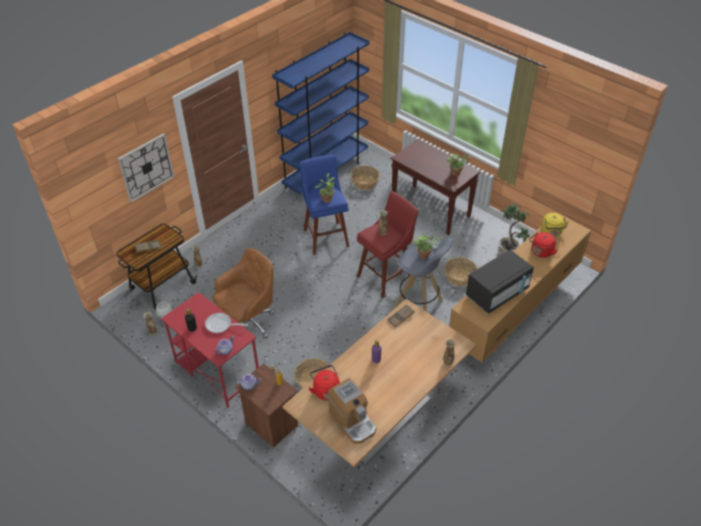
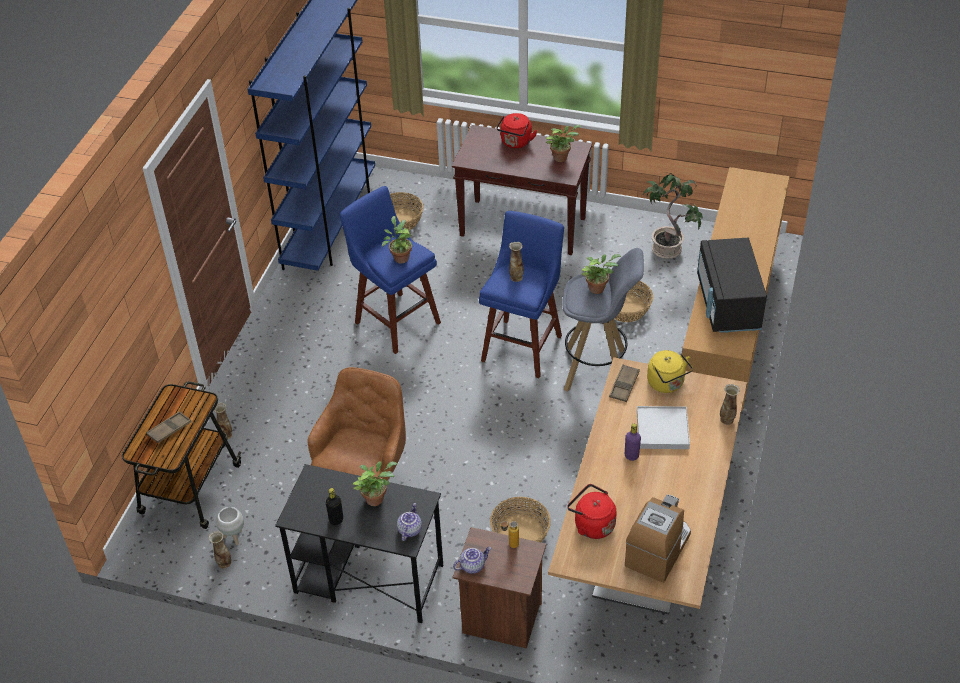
camera: 25 degrees left, 0 degrees up
wall clock [118,133,174,203] -> none
red desk [161,292,259,408] -> black desk [275,464,443,623]
frying pan [205,313,248,333] -> potted plant [353,461,398,506]
coffee machine [328,378,376,444] -> coffee machine turned 90 degrees counterclockwise [625,494,691,583]
red stool [357,191,418,298] -> blue stool [479,211,564,378]
black microwave [466,250,534,314] -> black microwave turned 150 degrees clockwise [697,238,767,333]
red kettle [529,232,557,258] -> red kettle moved to [496,113,537,148]
yellow kettle [541,213,569,237] -> yellow kettle moved to [647,350,693,393]
none -> white tray [637,406,690,449]

